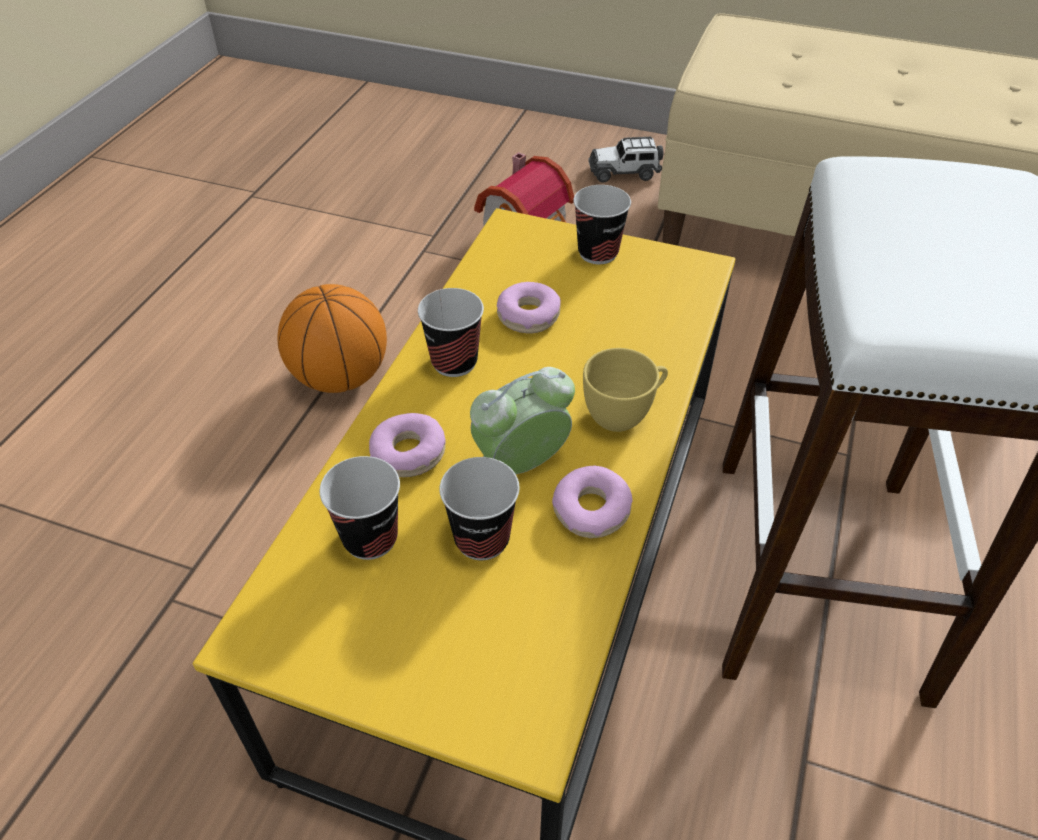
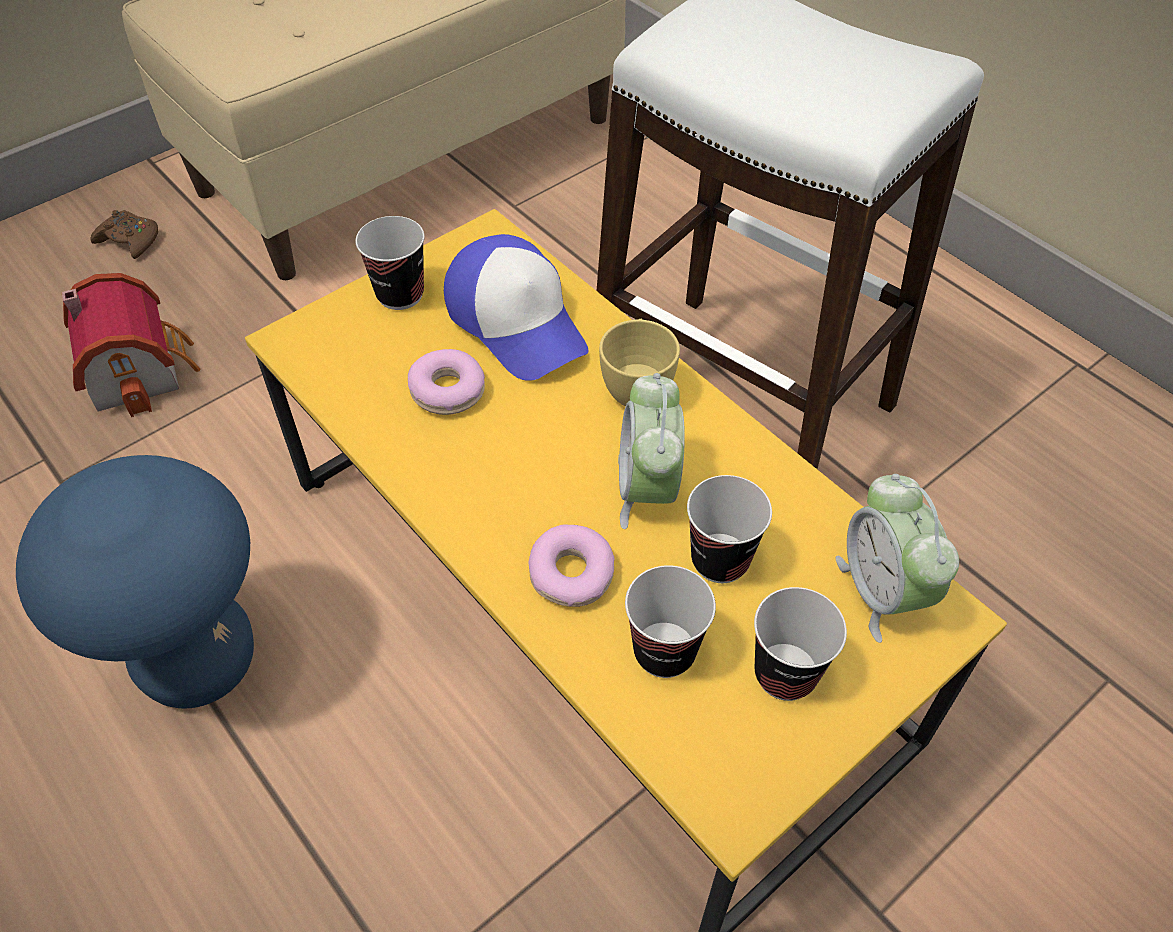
camera: 60 degrees left, 5 degrees up
basketball [277,284,387,393] -> blue stool [16,455,254,709]
cup [418,288,484,377] -> cup moved to [754,587,847,701]
donut [552,466,632,538] -> none
toy car [589,137,663,183] -> brown game controller [90,210,158,259]
none -> cap [444,234,589,381]
none -> alarm clock [836,474,959,643]

